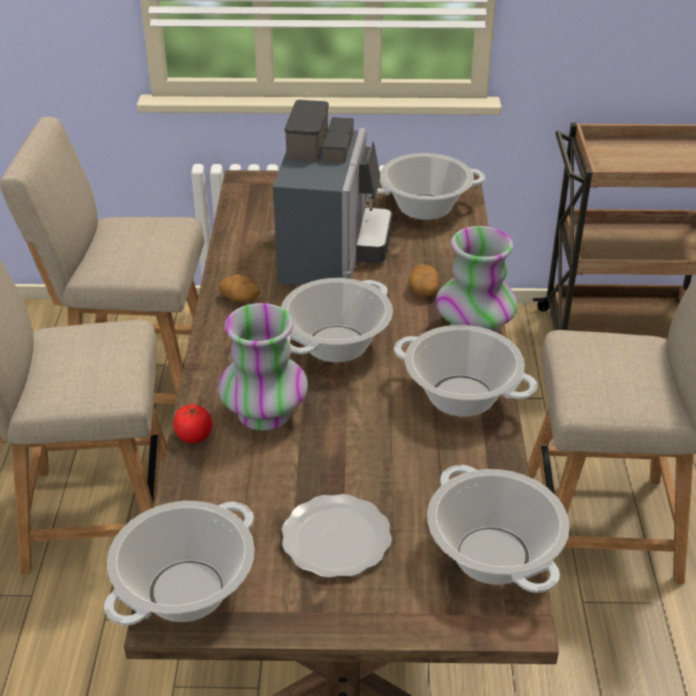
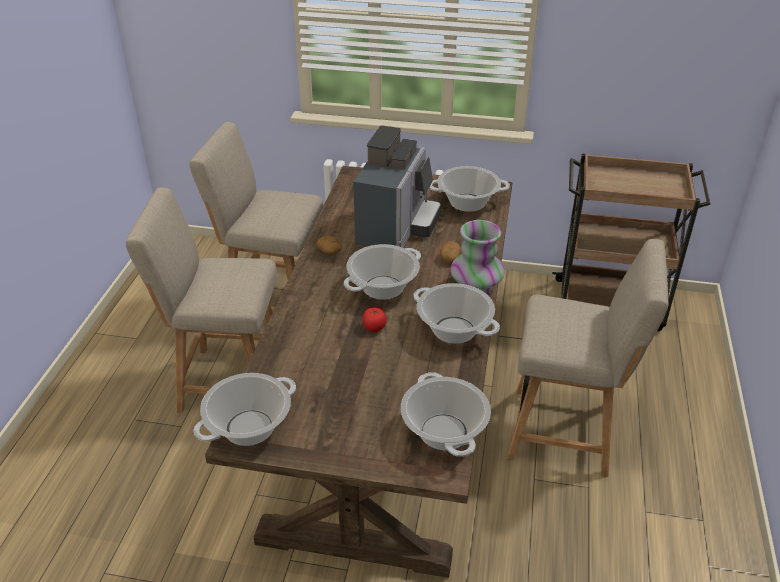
camera: 10 degrees right, 0 degrees up
tomato [173,405,212,444] -> tomato moved to [362,308,387,332]
vase [218,303,308,430] -> none
plate [281,494,392,578] -> none

